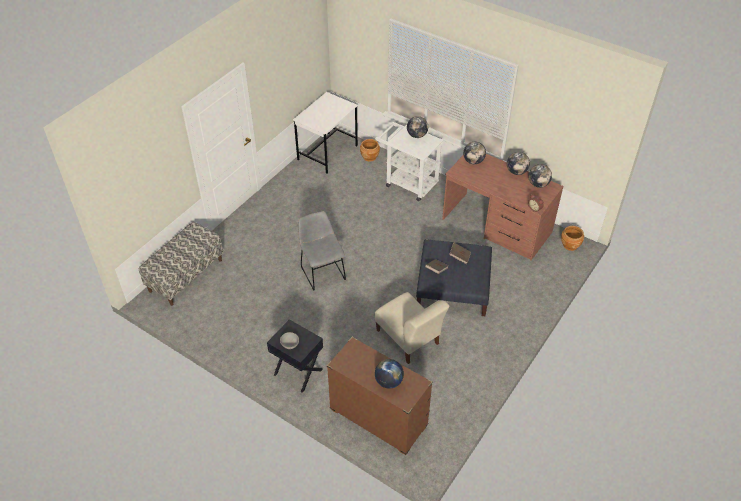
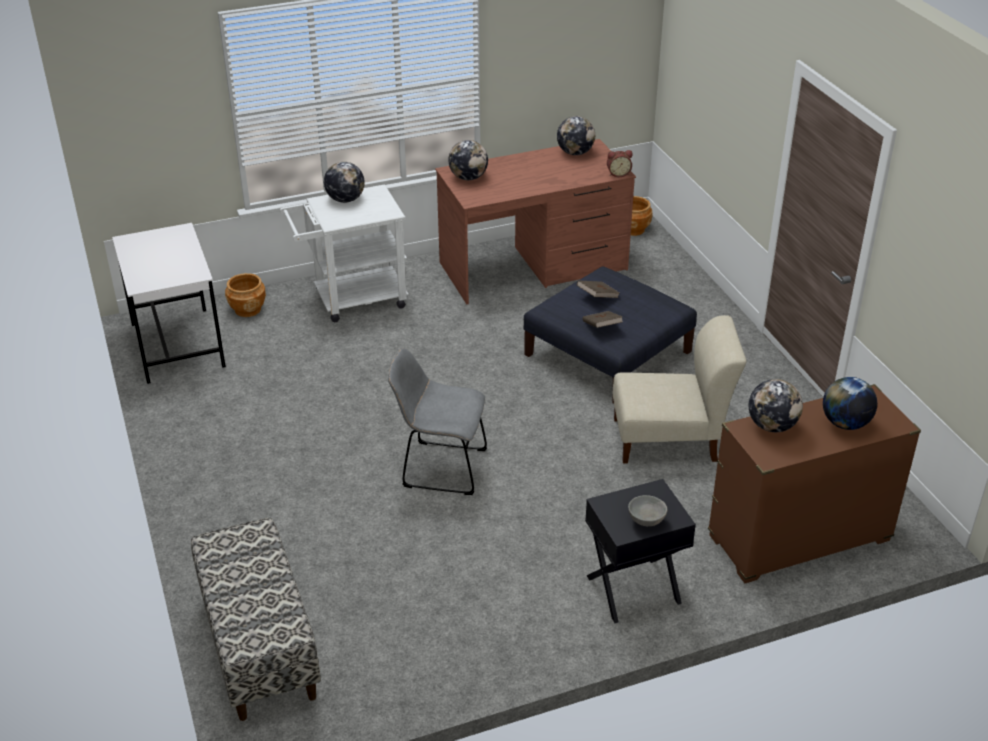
camera: 55 degrees left, 10 degrees down
globe [507,152,530,175] -> globe moved to [749,379,803,432]

